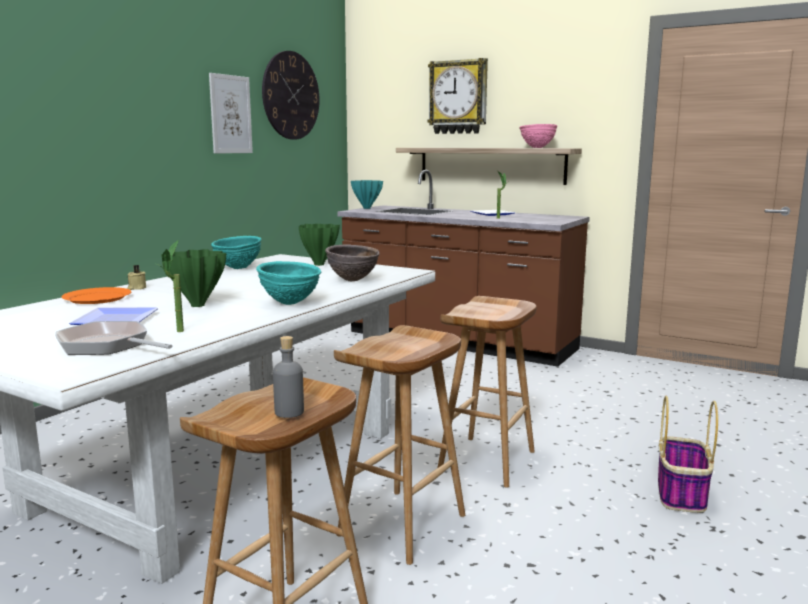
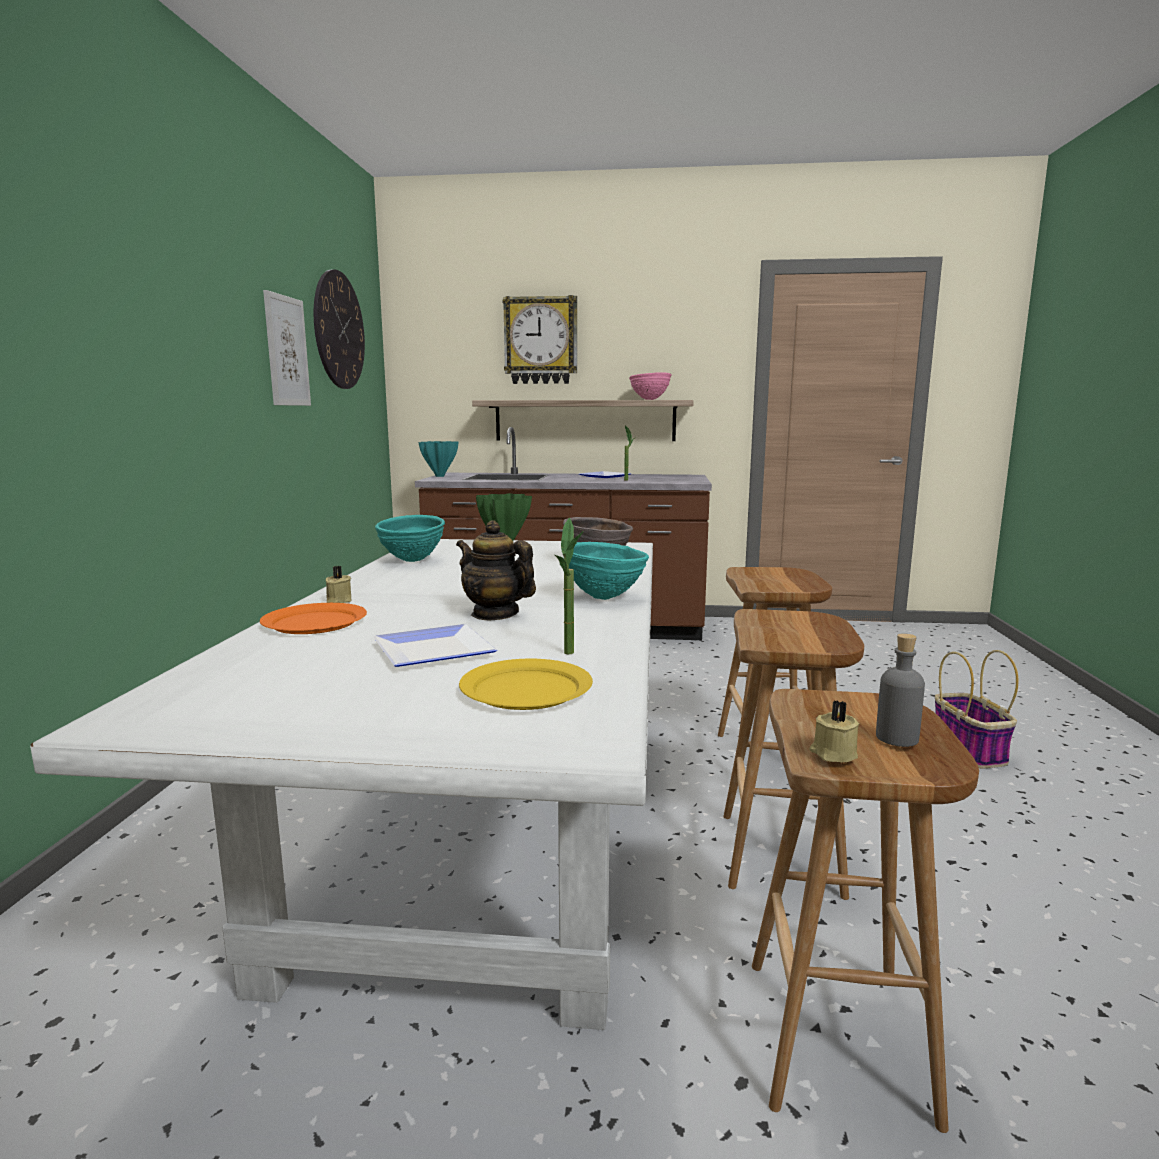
camera: 25 degrees left, 0 degrees up
frying pan [55,321,173,355] -> yellow plate [459,659,593,710]
green vase [161,249,226,307] -> teapot [456,520,536,620]
none -> beige candle [809,701,859,762]

